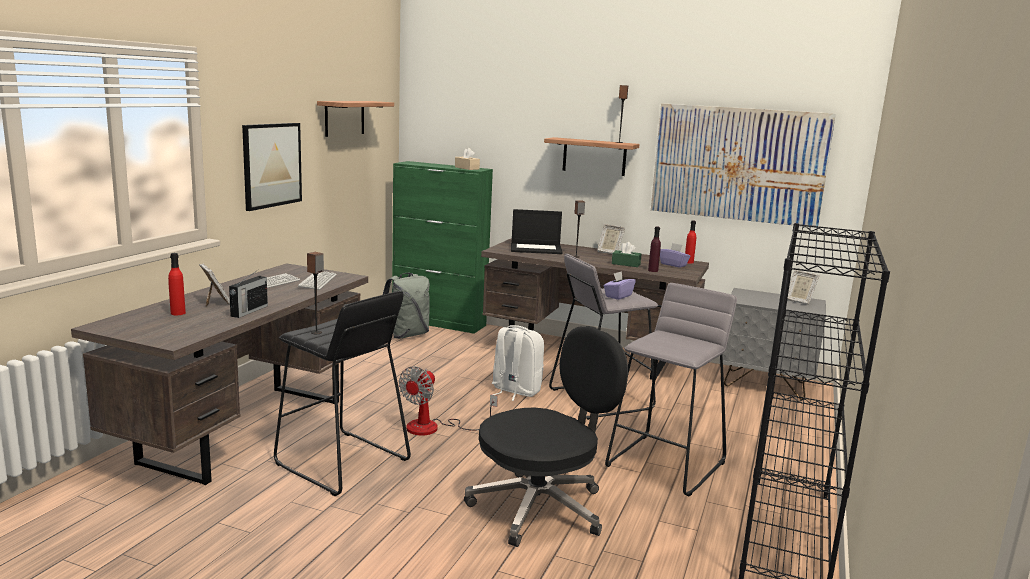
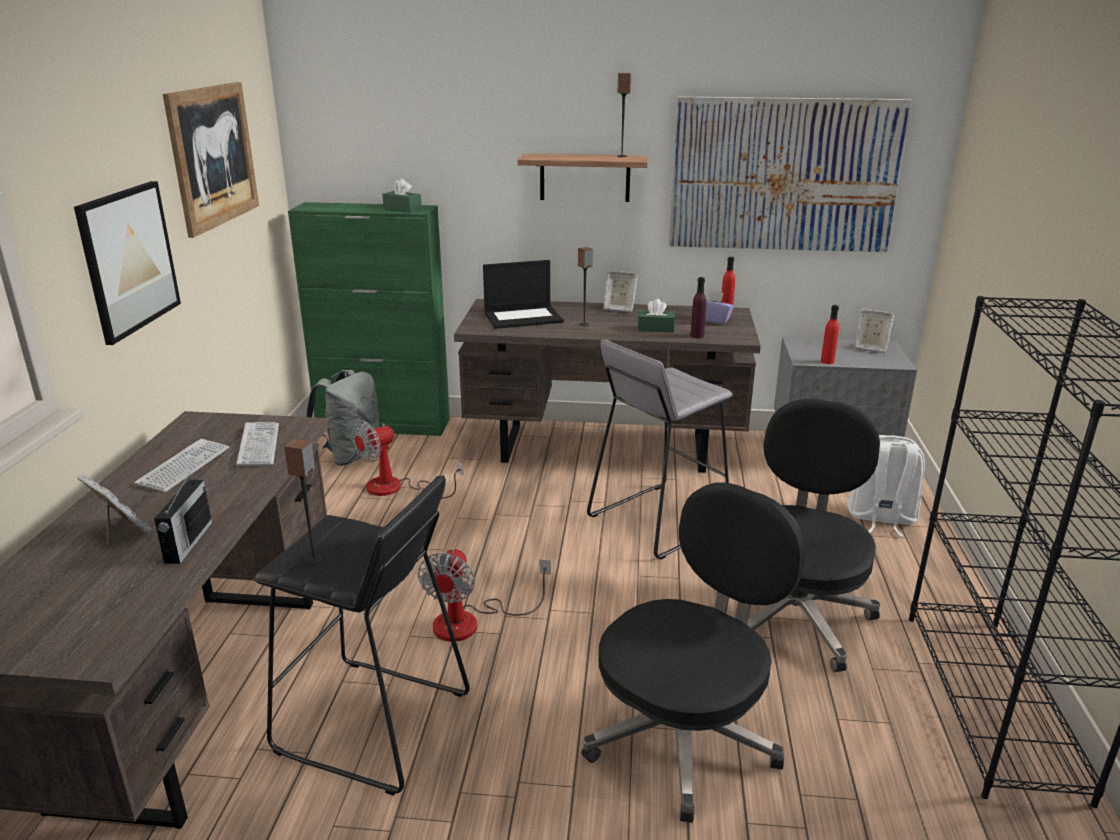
camera: 15 degrees left, 10 degrees up
red bottle [168,253,186,315] -> red bottle moved to [821,305,839,364]
shelf [317,101,394,137] -> picture [163,82,259,238]
beige tissue box [455,148,480,170] -> green tissue box [382,179,422,213]
white backpack [492,325,544,401] -> white backpack moved to [847,435,925,537]
purple tissue box [604,271,636,300] -> none
grey stool [605,283,737,497] -> black office chair [747,399,880,672]
none -> fan [352,420,463,499]

